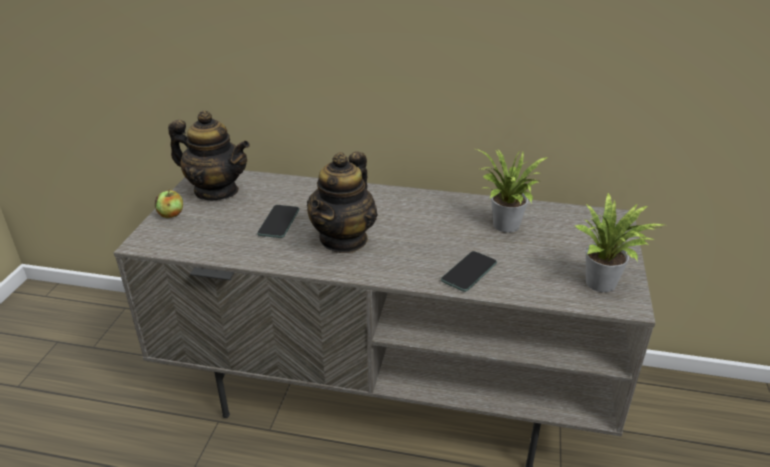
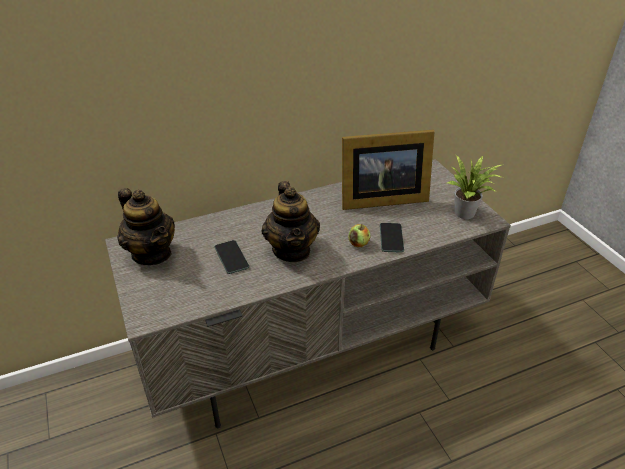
camera: 35 degrees left, 5 degrees up
apple [155,190,183,218] -> apple moved to [348,224,371,247]
teapot [168,110,250,200] -> teapot turned 60 degrees clockwise [117,188,175,265]
potted plant [476,149,548,233] -> picture frame [342,130,435,210]

